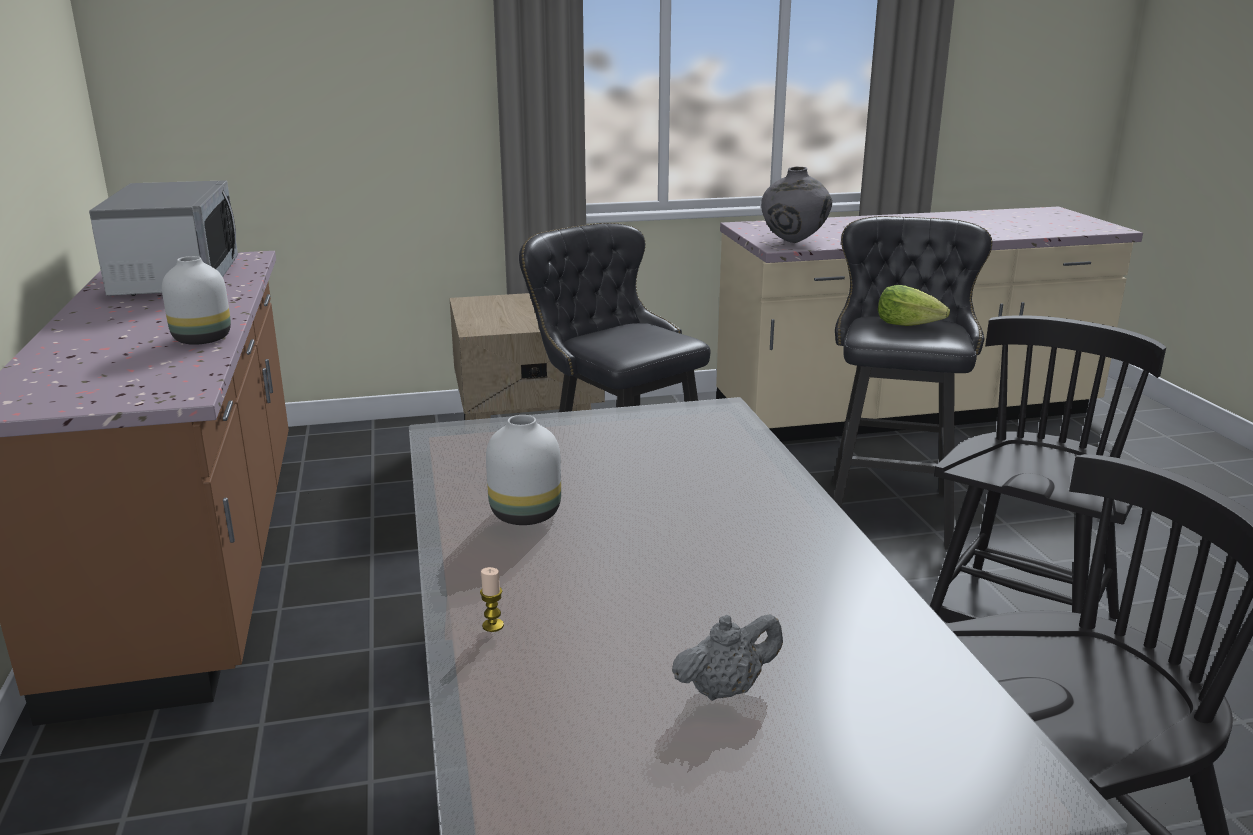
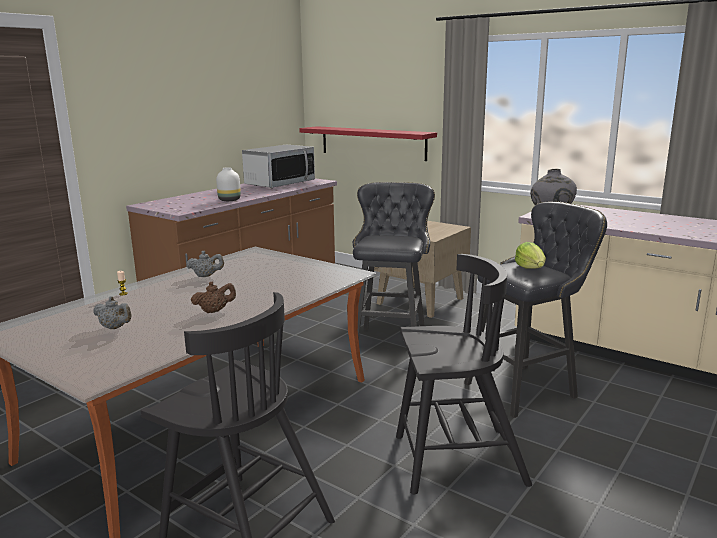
camera: 50 degrees right, 5 degrees down
white vase [486,415,561,525] -> grey teapot [186,251,224,277]
none -> brown teapot [191,281,236,313]
none -> red shelf [299,126,437,161]

